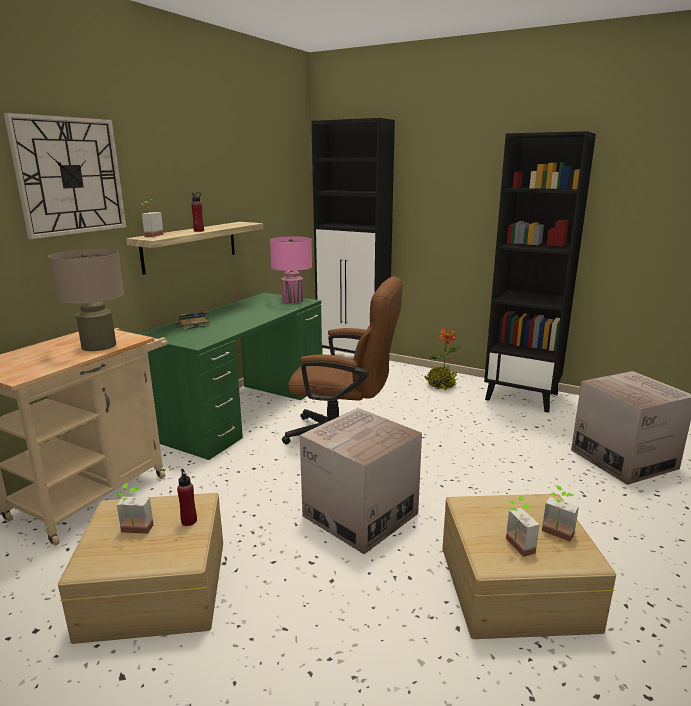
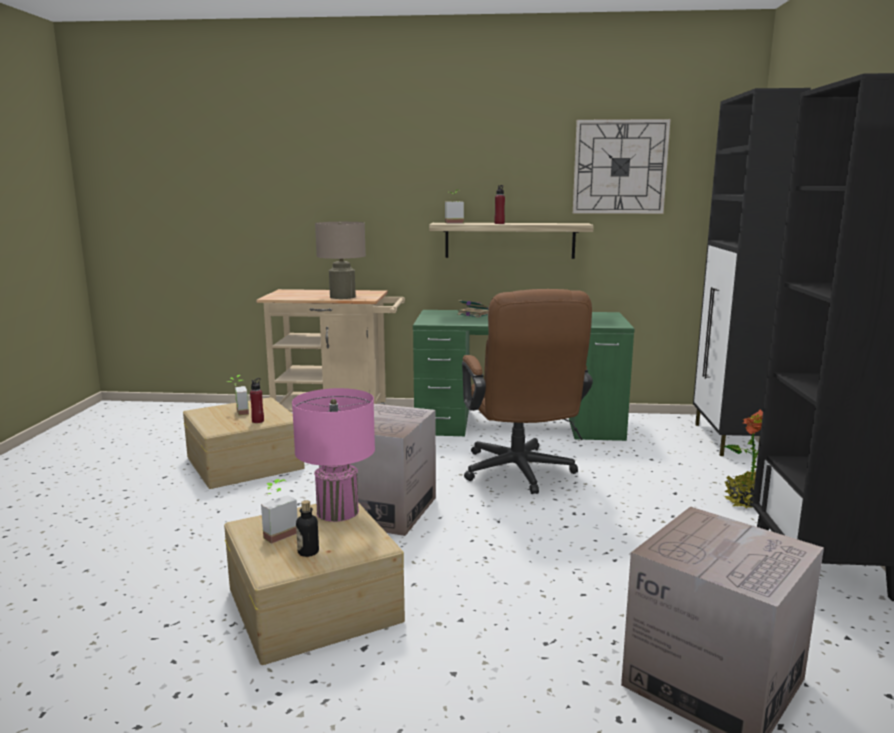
camera: 65 degrees right, 5 degrees down
wall clock [4,113,126,239] -> wall clock moved to [573,119,671,214]
pink table lamp [270,236,312,303] -> pink table lamp moved to [292,388,375,522]
potted plant [542,485,579,542] -> bottle [296,500,319,557]

